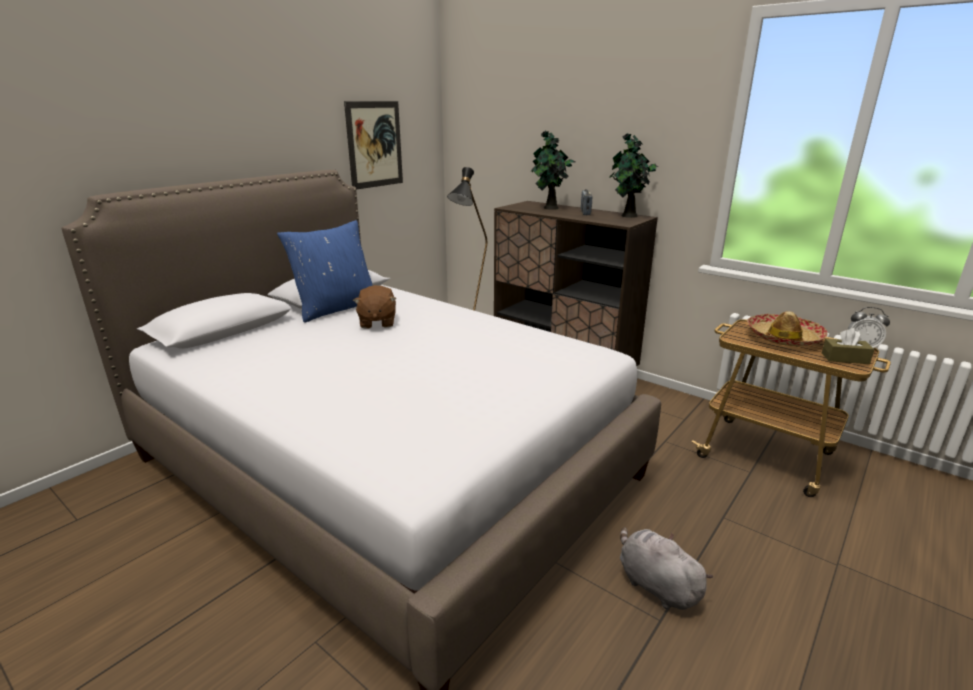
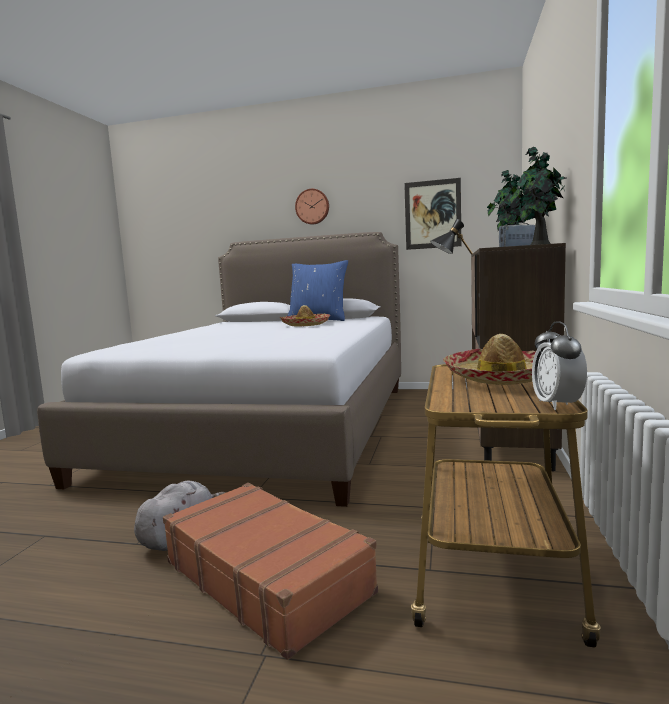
camera: 65 degrees right, 15 degrees down
brown plush toy [353,285,396,329] -> hat [279,305,330,327]
brown tissue box [822,328,874,364] -> none
none -> brown suitcase [163,483,378,660]
none -> wall clock [295,189,329,224]

